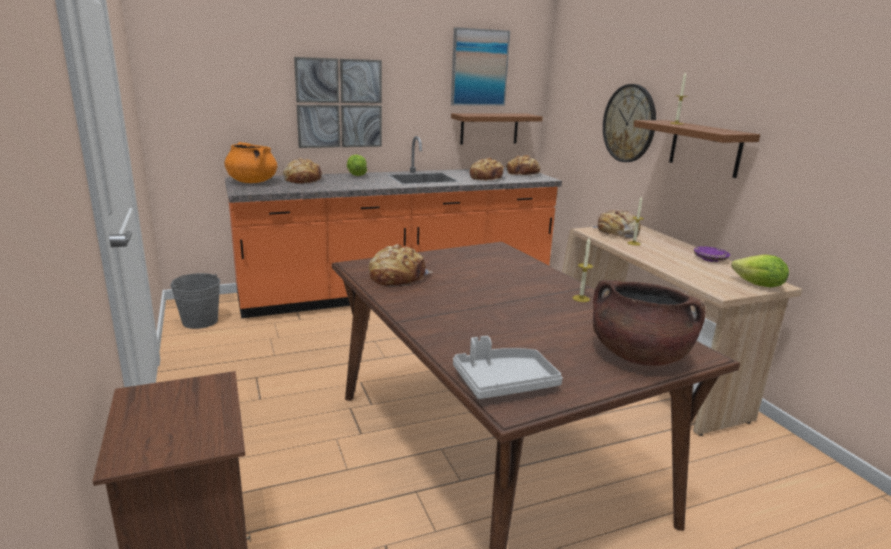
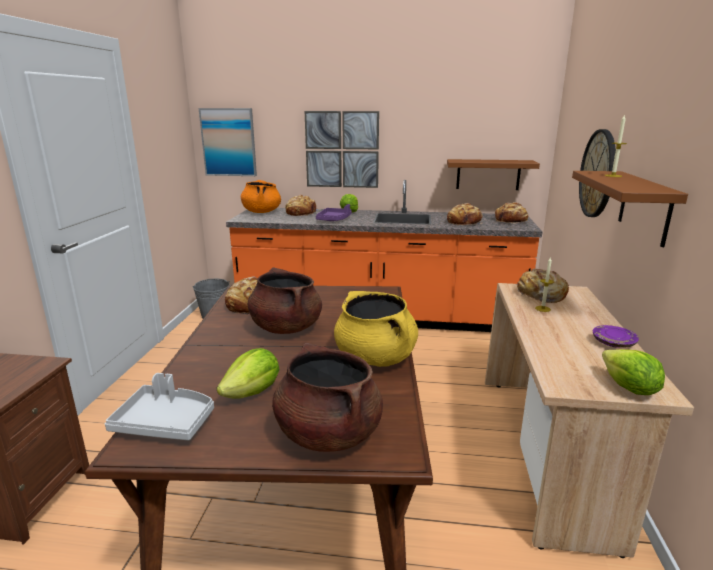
camera: 30 degrees right, 0 degrees up
picture [451,27,510,106] -> picture moved to [199,108,257,176]
candle [572,238,593,302] -> yellow cooking pot [334,291,418,367]
none -> lettuce [217,348,280,399]
none -> brown cooking pot [248,267,322,334]
none -> purple tray [316,204,352,221]

